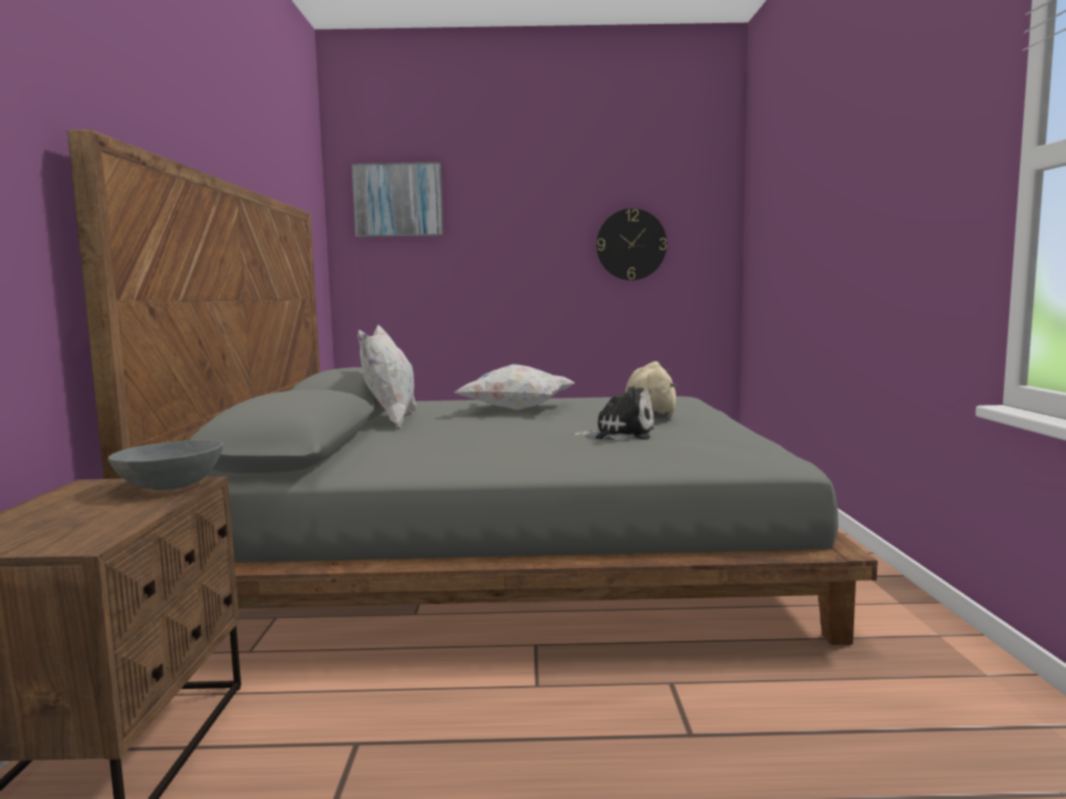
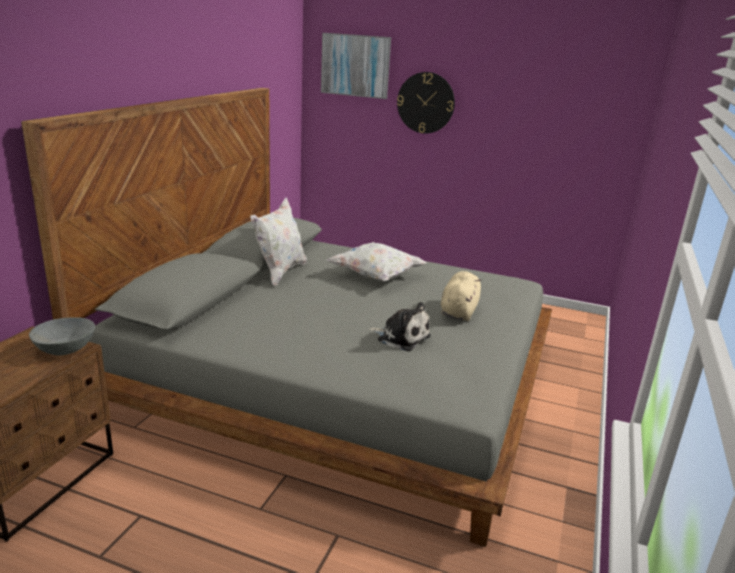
camera: 20 degrees right, 15 degrees up
wall clock [596,208,667,280] -> wall clock moved to [397,72,455,133]

